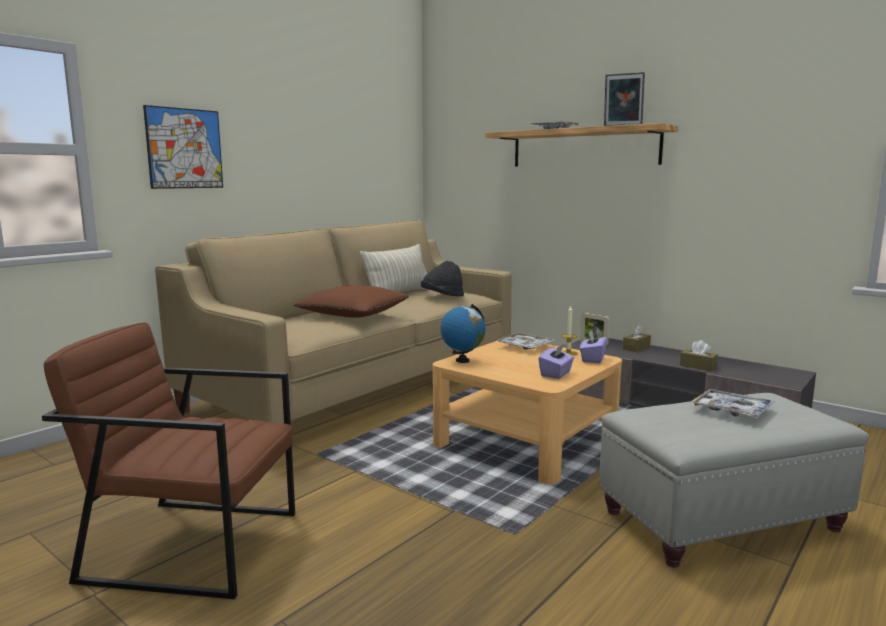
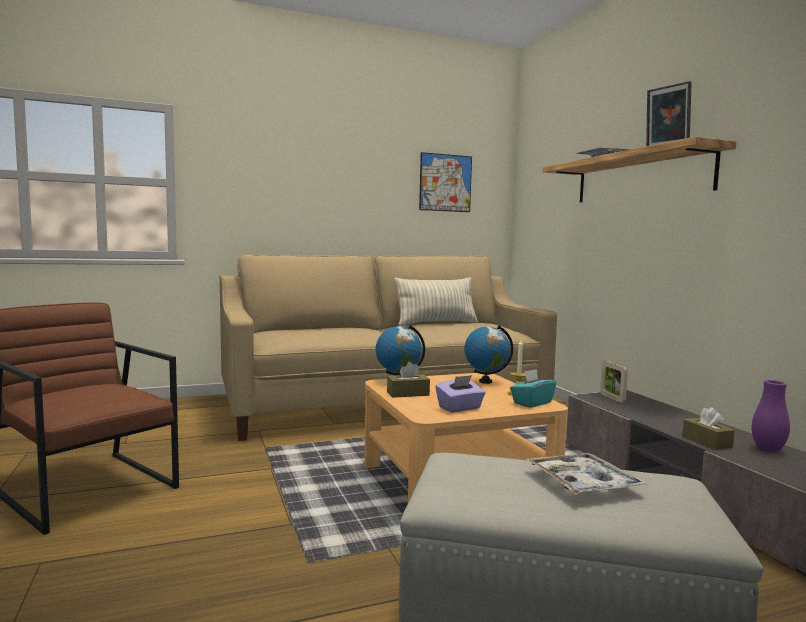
camera: 30 degrees right, 5 degrees down
picture [143,105,223,189] -> picture moved to [419,152,472,212]
brown pillow [293,285,409,318] -> none
black hat [421,261,464,296] -> none
tray [496,333,555,349] -> globe [464,325,513,384]
purple tissue box [580,330,607,363] -> turquoise tissue box [510,369,556,408]
brown tissue box [623,325,651,352] -> brown tissue box moved to [387,361,430,398]
none -> purple vase [752,380,790,452]

